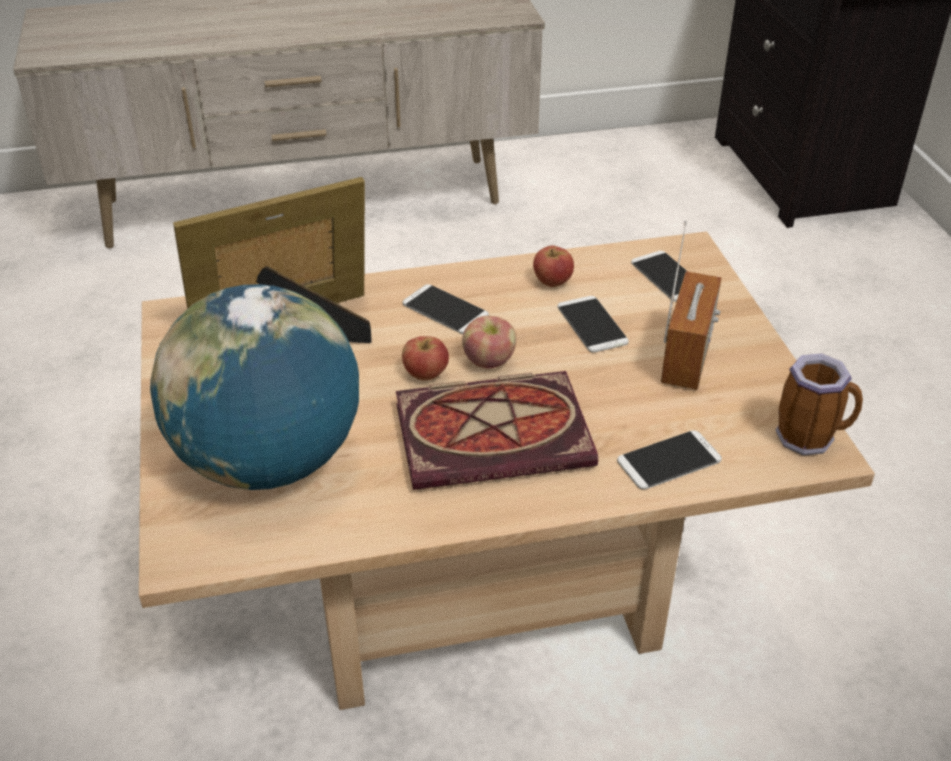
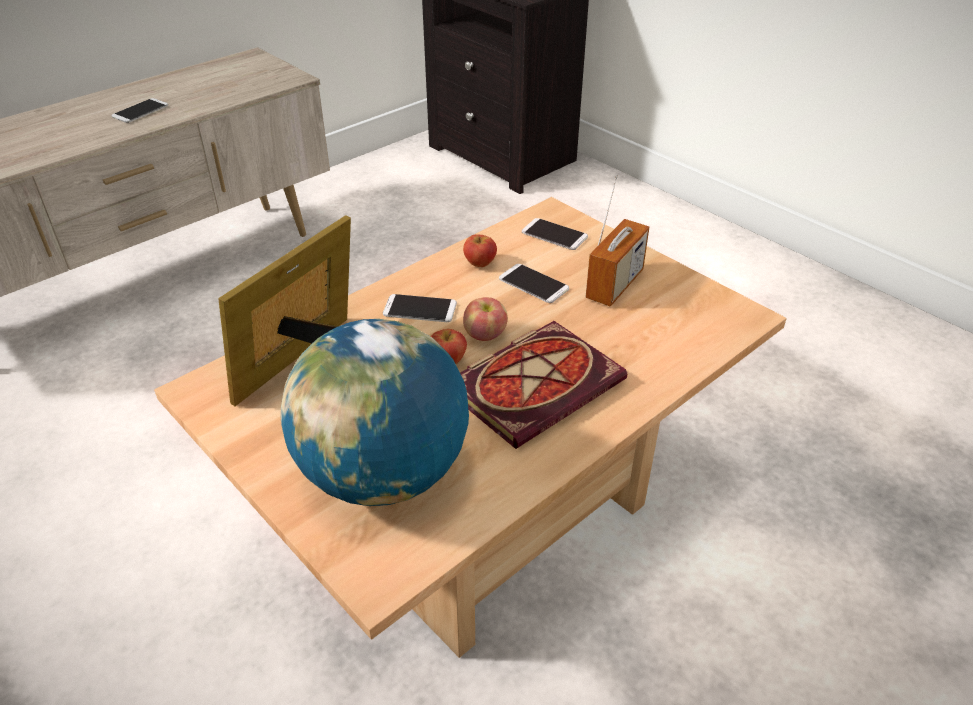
camera: 30 degrees left, 0 degrees up
phone [617,430,722,490] -> phone moved to [112,98,168,123]
radio [661,221,722,390] -> radio turned 45 degrees clockwise [586,175,649,307]
mug [775,354,863,456] -> none

